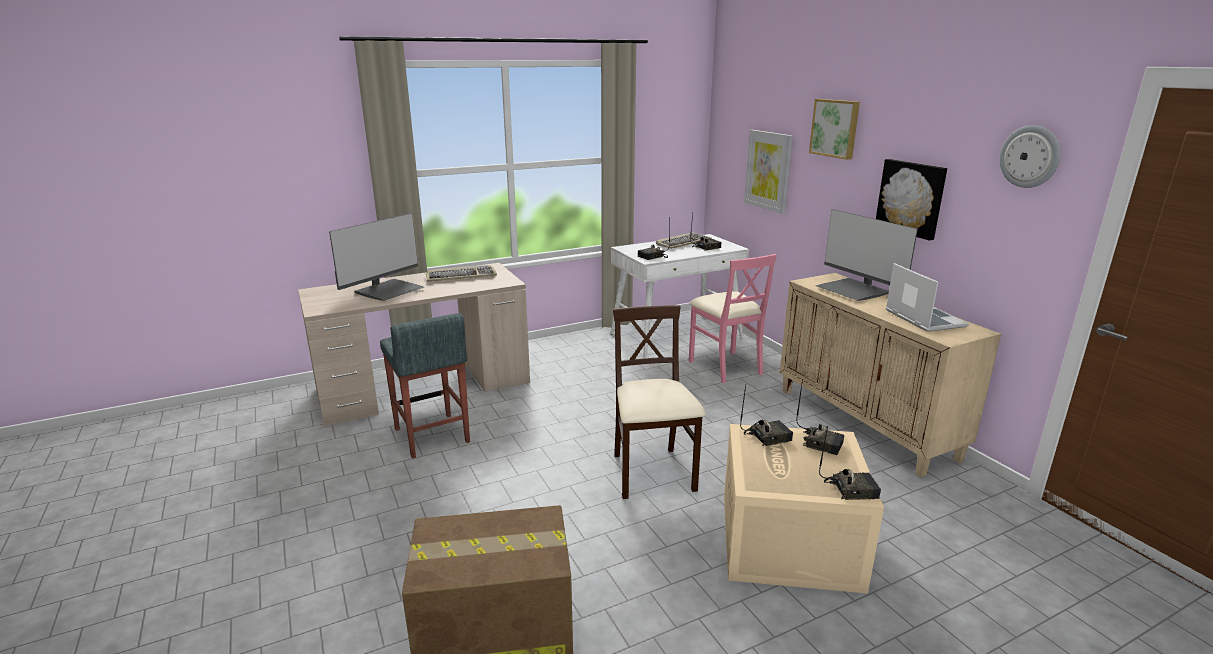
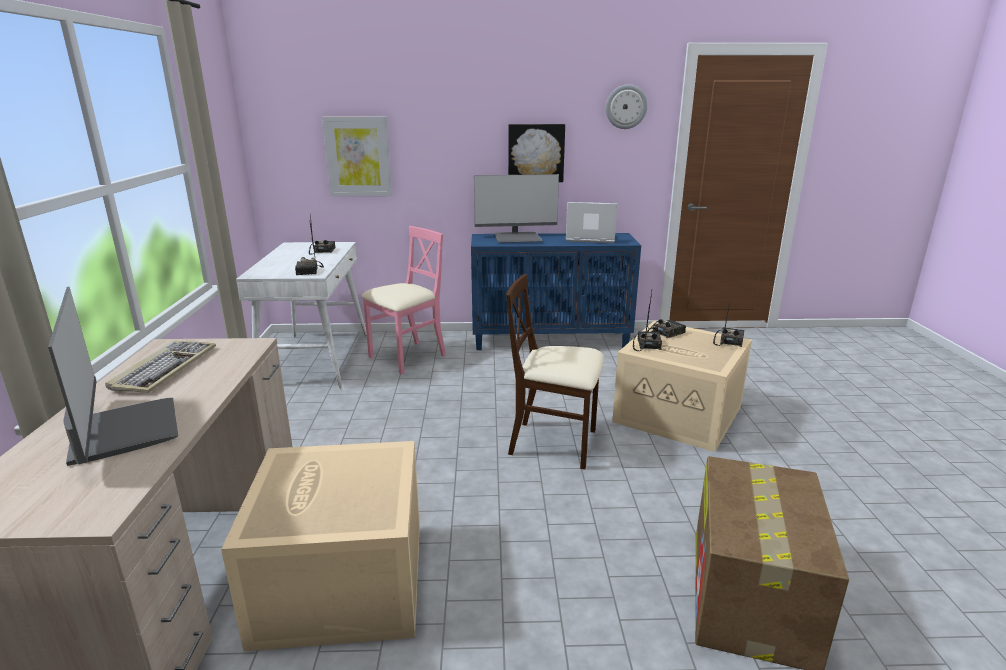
camera: 65 degrees left, 0 degrees up
grey stool [380,313,470,459] -> beige storage box [221,441,420,652]
keyboard [656,232,711,249] -> none
pink chair [689,254,777,383] -> pink chair turned 45 degrees counterclockwise [361,226,446,375]
beige cabinet [780,273,1001,478] -> blue cabinet [471,233,641,350]
picture [809,99,860,160] -> none

